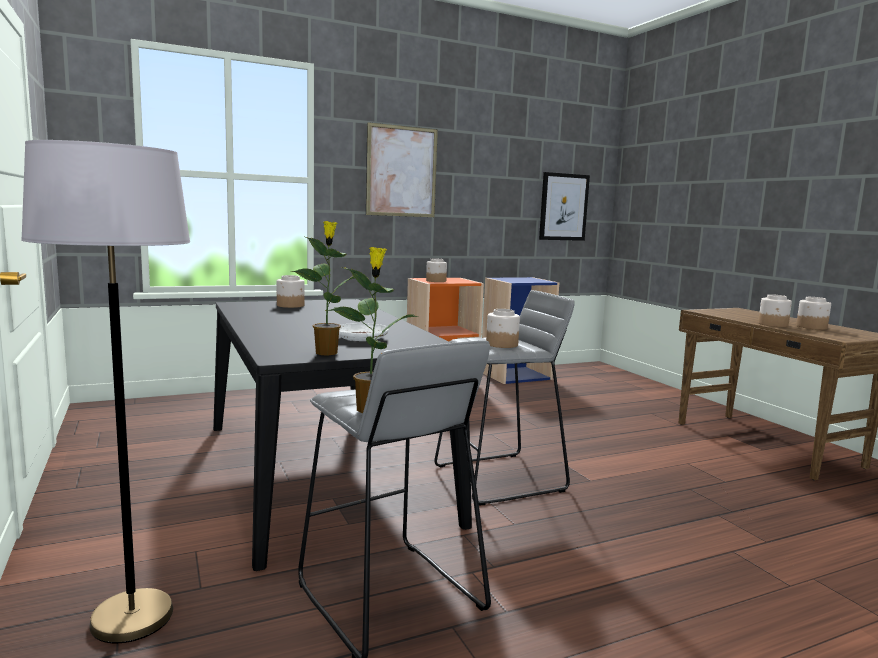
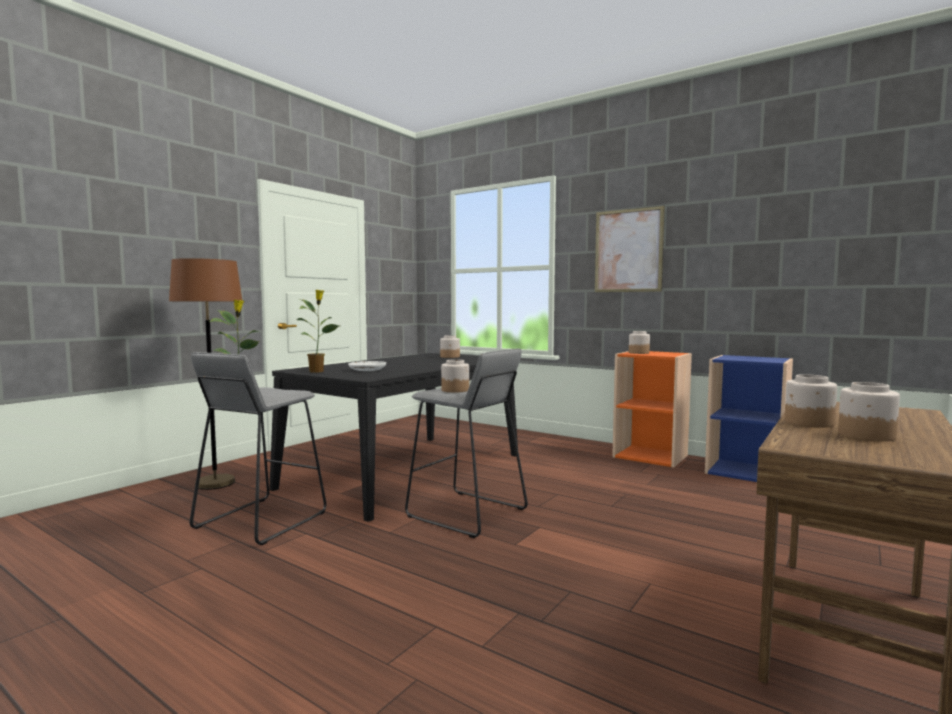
camera: 60 degrees right, 5 degrees down
grey floor lamp [21,140,190,643] -> brown floor lamp [169,258,242,490]
picture [539,172,590,241] -> none

